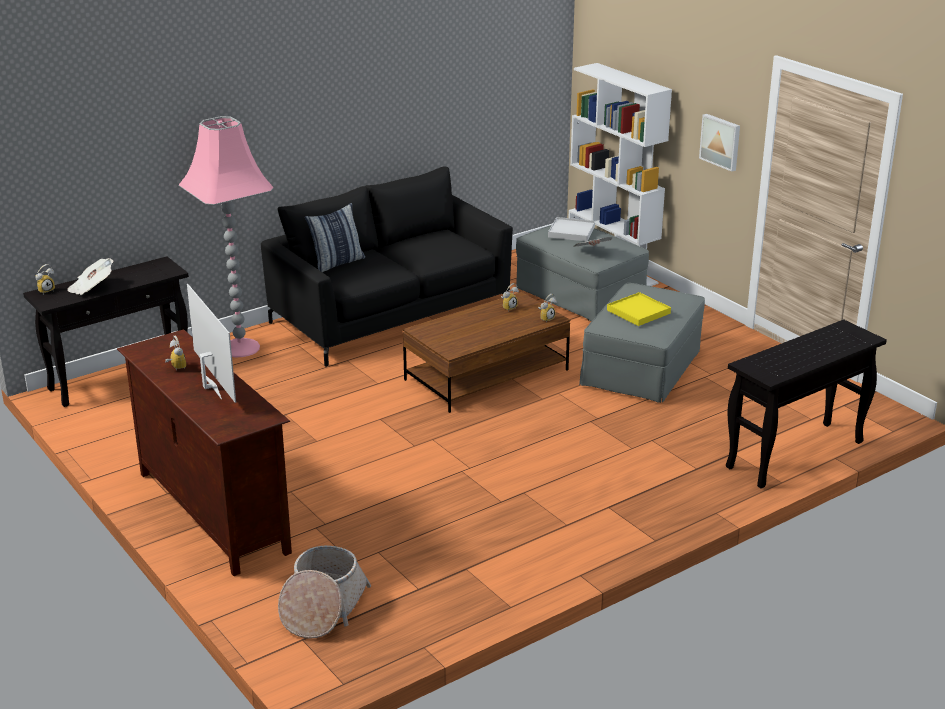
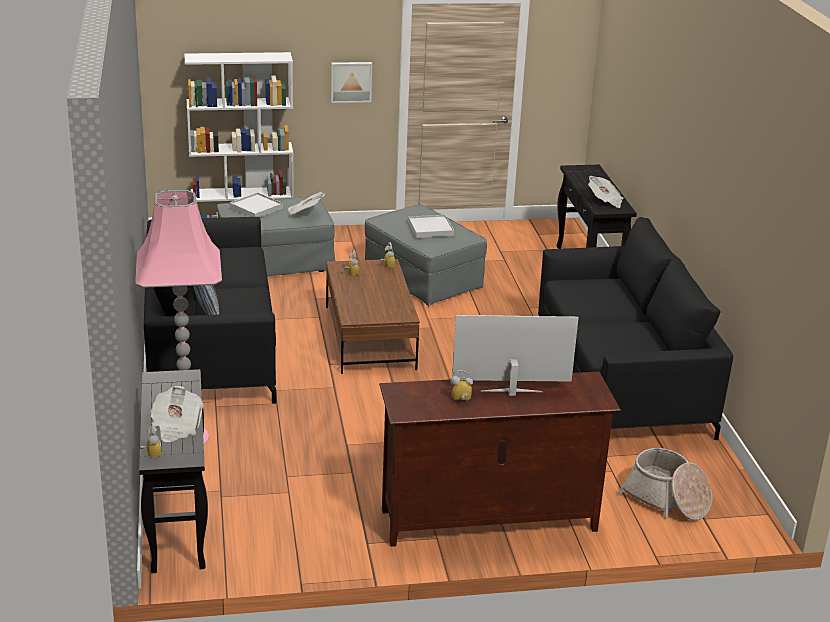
camera: 65 degrees left, 0 degrees up
yellow tray [607,292,671,326] -> white tray [408,215,454,238]
none -> black sofa [538,217,733,440]
none -> newspaper [589,176,623,208]

